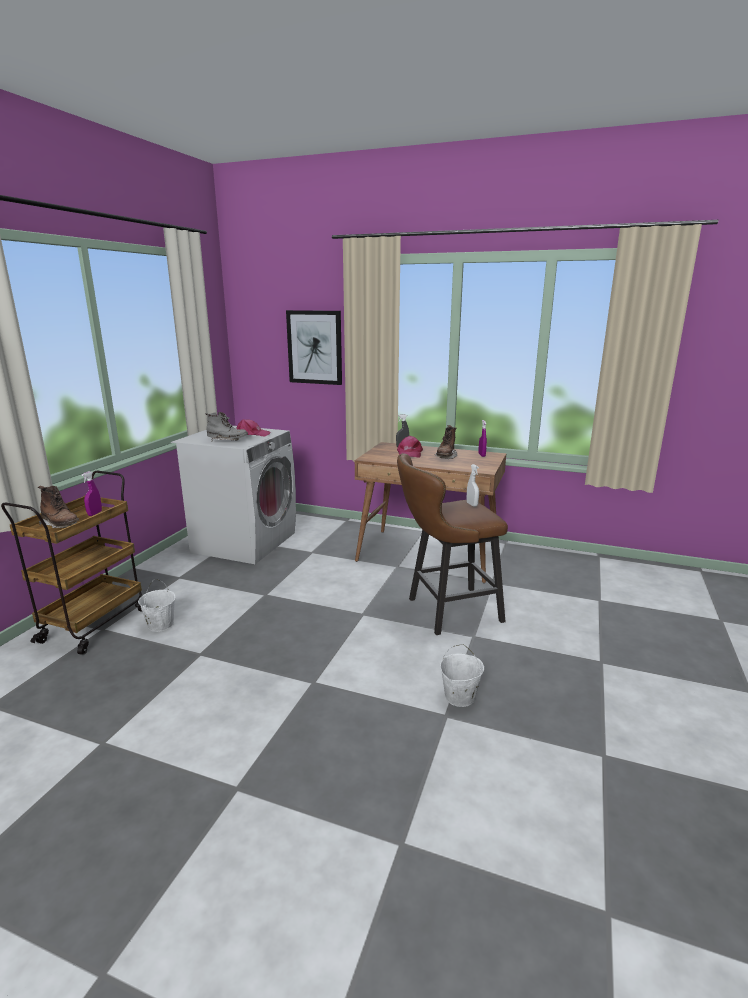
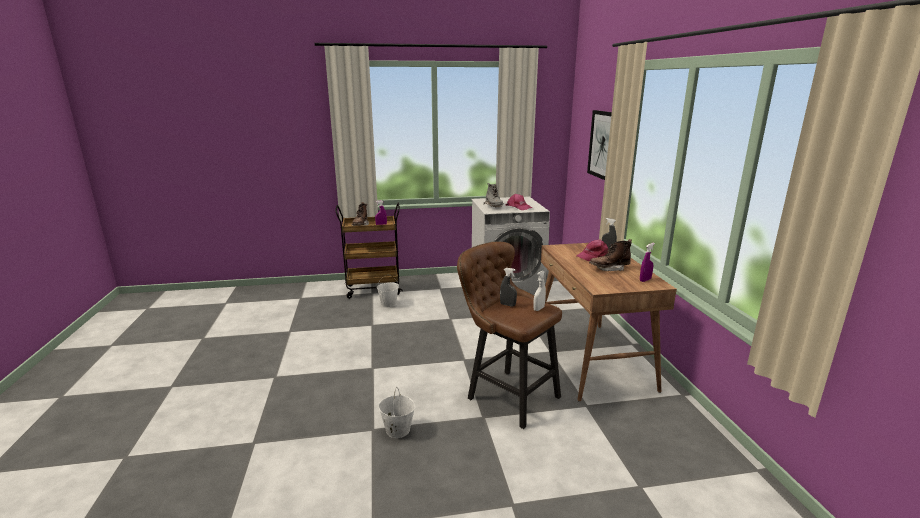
camera: 60 degrees right, 0 degrees up
none -> grey spray bottle [500,268,517,306]

